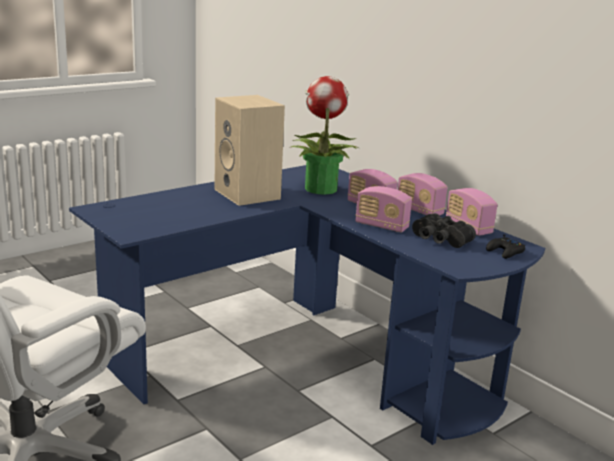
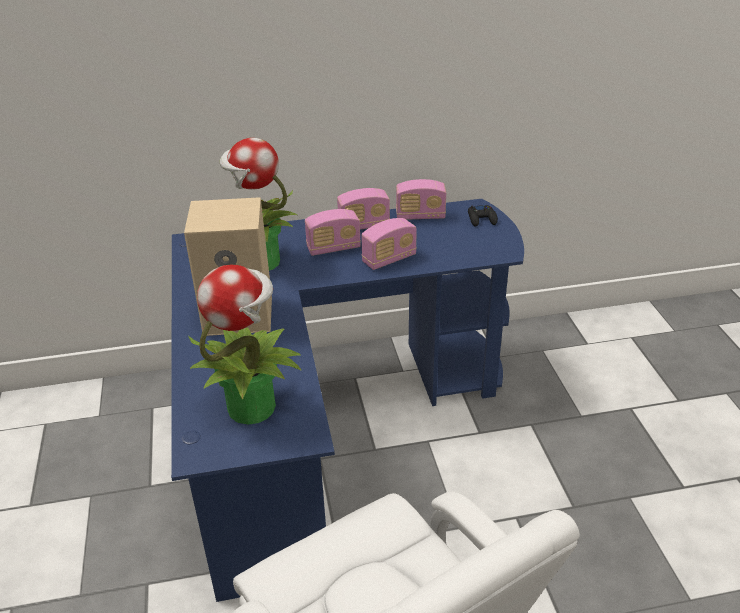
camera: 60 degrees left, 15 degrees up
black binoculars [412,213,476,248] -> none
none -> potted plant [188,264,301,425]

